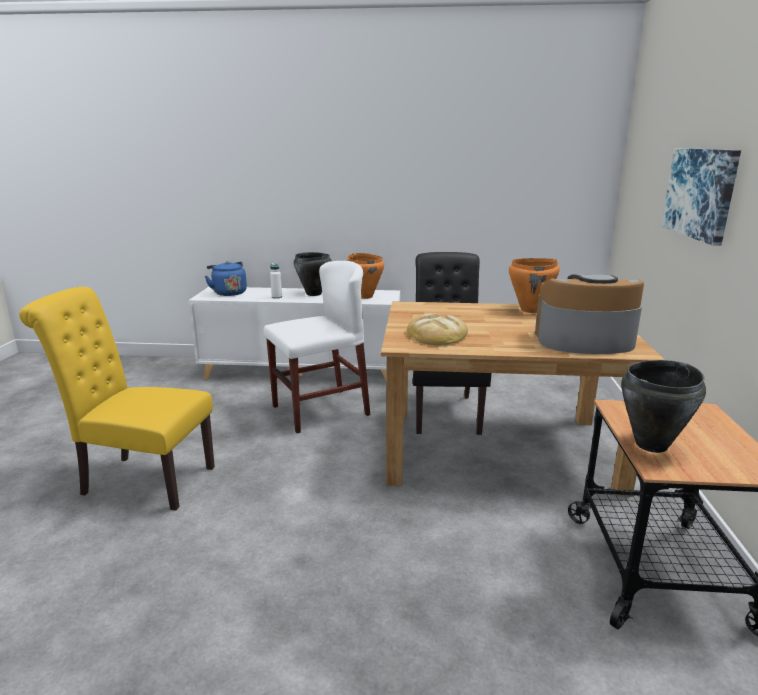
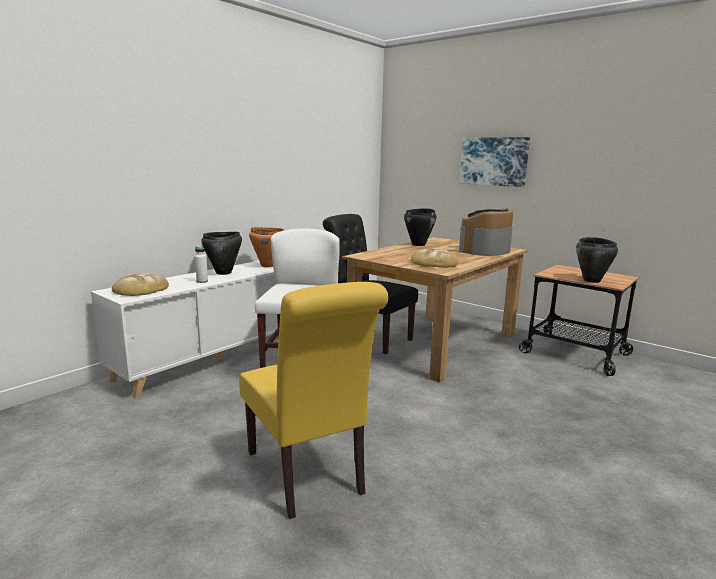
camera: 55 degrees left, 5 degrees down
yellow chair [19,287,215,511] -> yellow chair turned 75 degrees counterclockwise [239,282,388,519]
blue kettle [205,261,247,296] -> bread [112,273,169,296]
orange cooking pot [509,258,560,313] -> black cooking pot [404,208,436,246]

